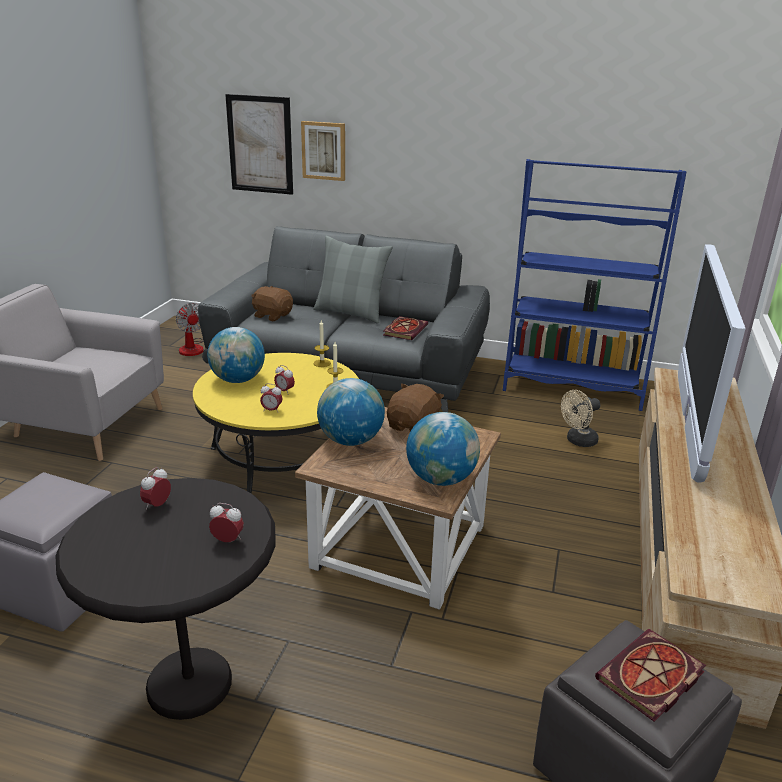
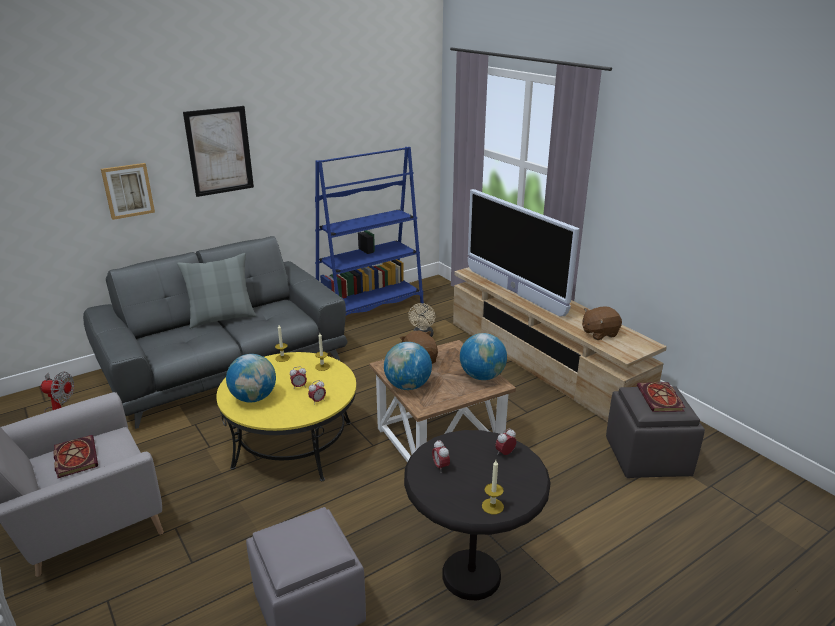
camera: 50 degrees left, 0 degrees up
picture [225,94,293,195] -> picture moved to [183,106,254,197]
brown plush toy [251,286,293,322] -> brown plush toy moved to [582,306,622,340]
book [383,316,428,340] -> book moved to [53,435,98,478]
none -> candle [482,460,504,514]

